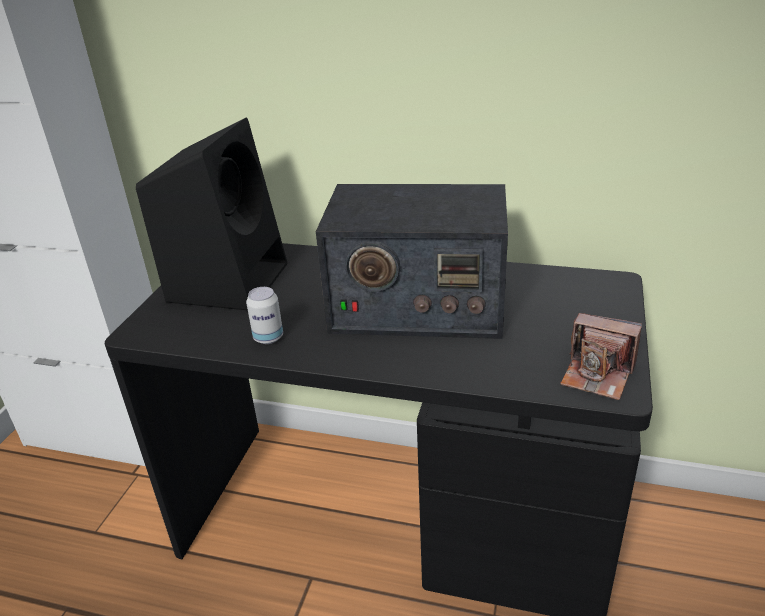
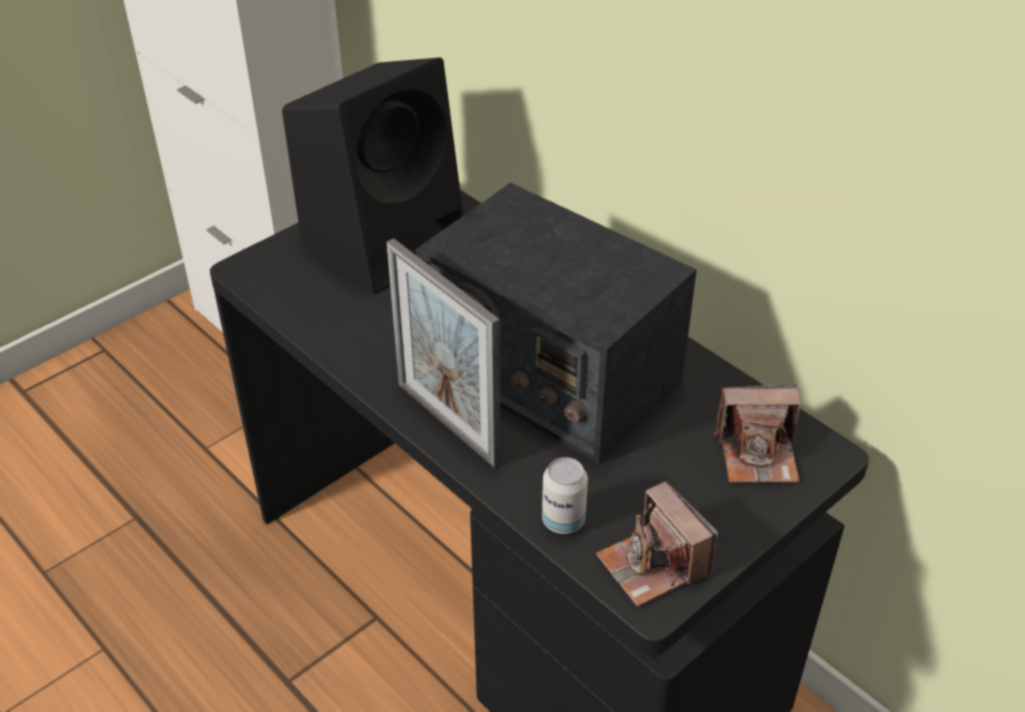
camera: 30 degrees right, 10 degrees up
can [246,287,283,344] -> can moved to [542,457,588,534]
none -> picture frame [386,238,501,468]
none -> camera [714,384,801,483]

